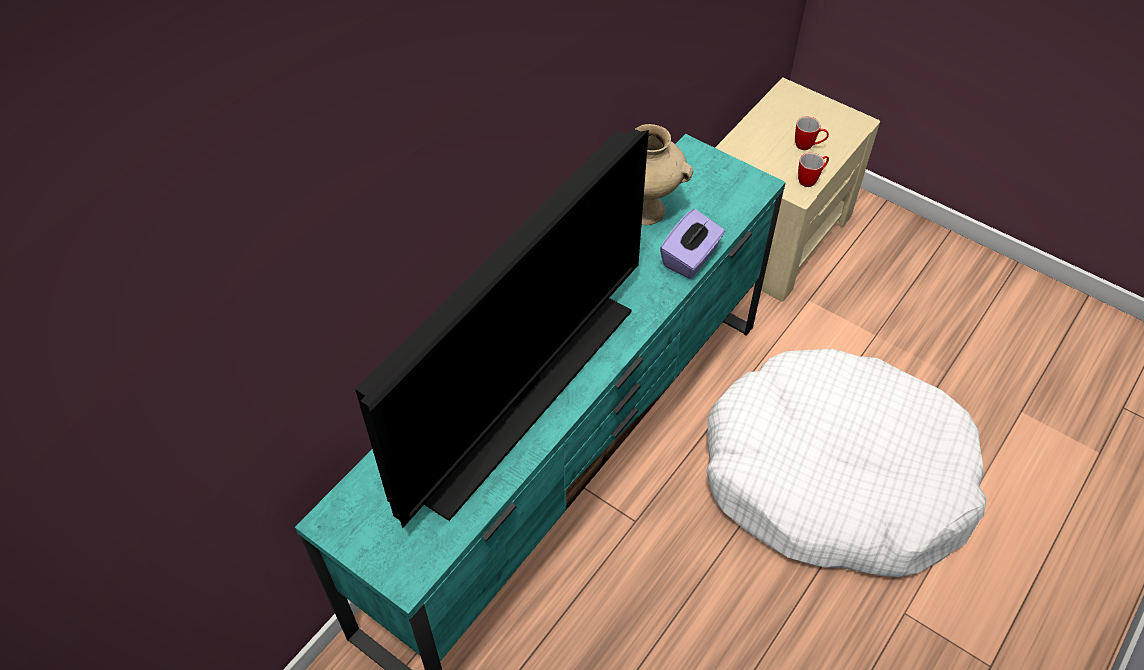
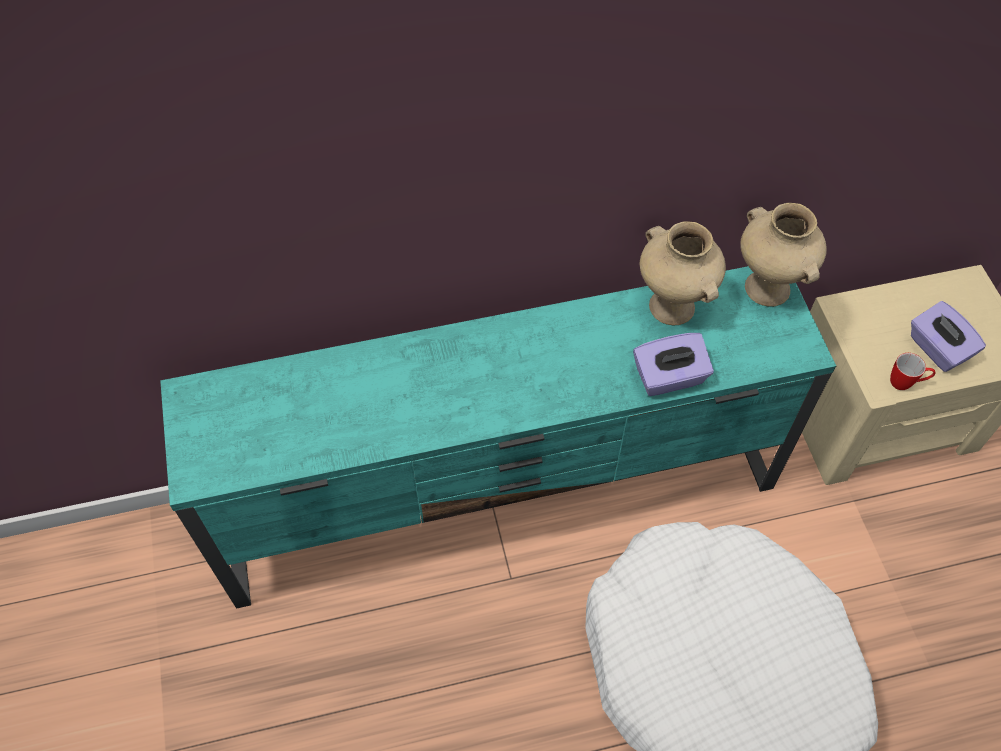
camera: 40 degrees right, 5 degrees up
television [355,129,649,529] -> none
mug [795,117,829,150] -> purple tissue box [911,301,986,372]
none -> beige vase [740,203,827,307]

